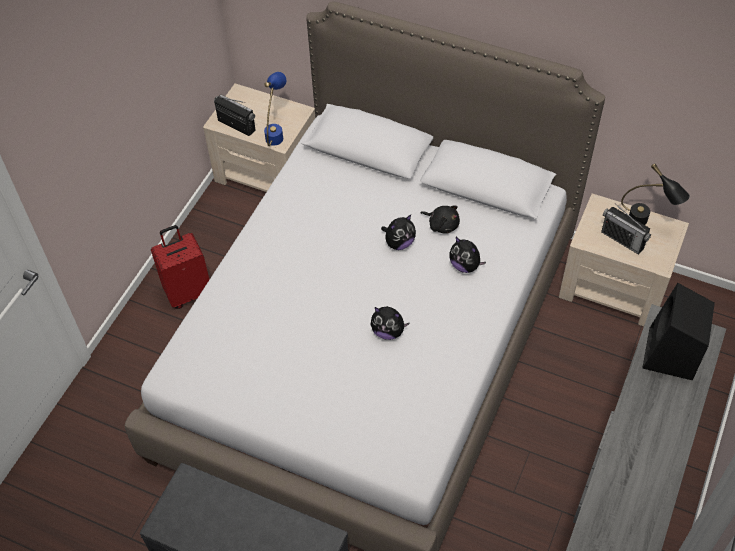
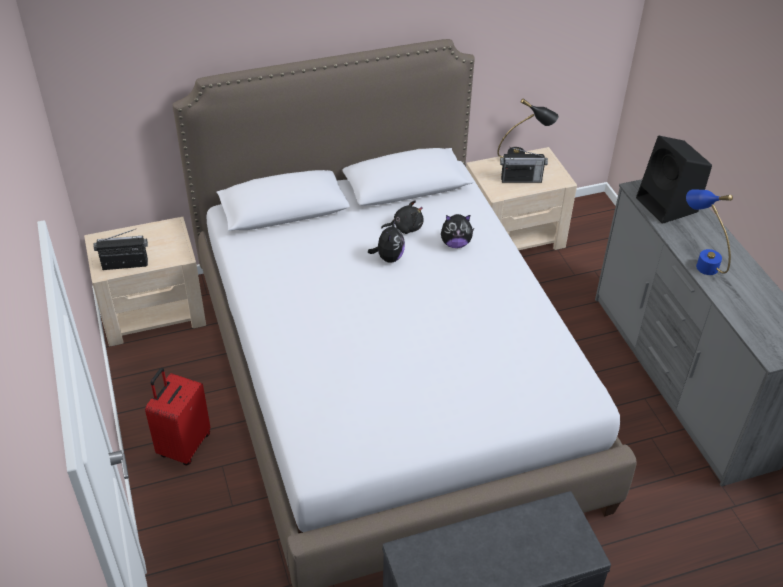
camera: 45 degrees left, 10 degrees down
blue table lamp [264,72,286,146] -> blue table lamp moved to [686,189,733,275]
plush toy [371,306,410,340] -> none

